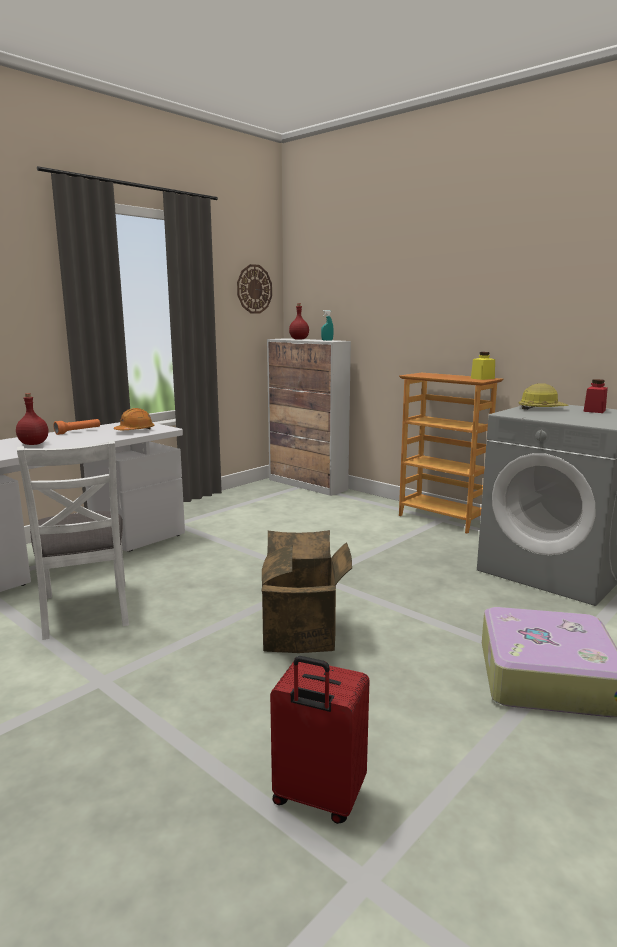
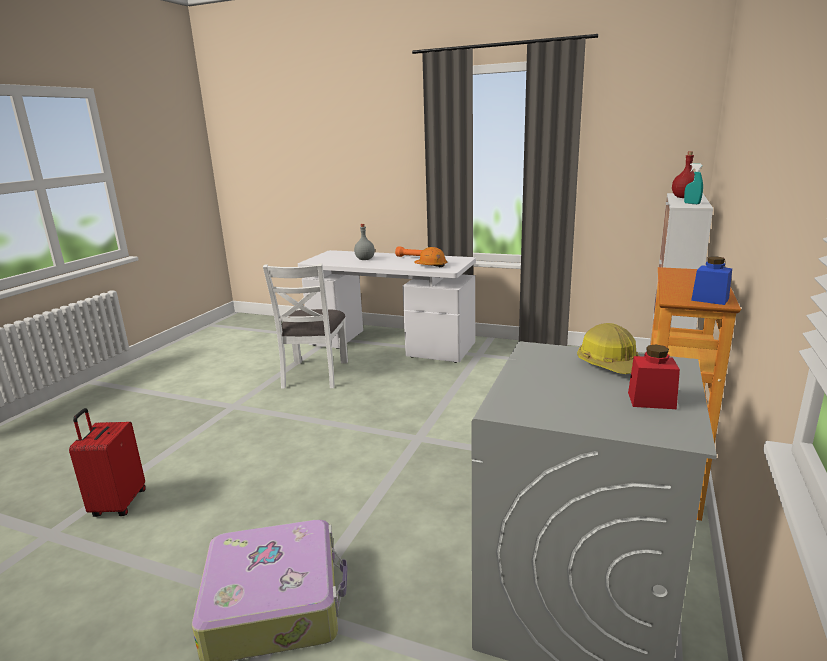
camera: 70 degrees right, 5 degrees up
red bottle [16,393,48,445] -> grey bottle [354,224,375,260]
white chair [17,440,129,640] -> white chair turned 45 degrees counterclockwise [263,263,348,389]
wall clock [237,264,272,314] -> none
cardboard box [261,530,352,653] -> none
yellow jar [471,352,495,380] -> blue jar [691,256,732,305]

